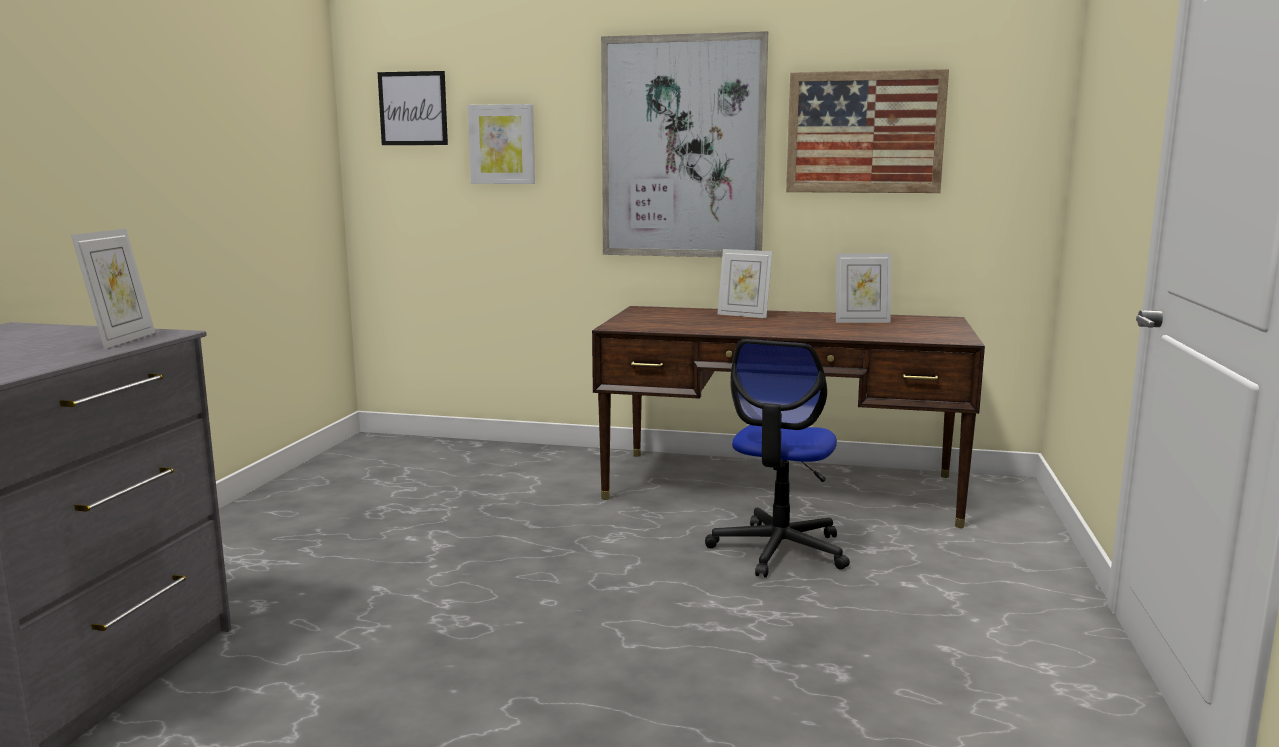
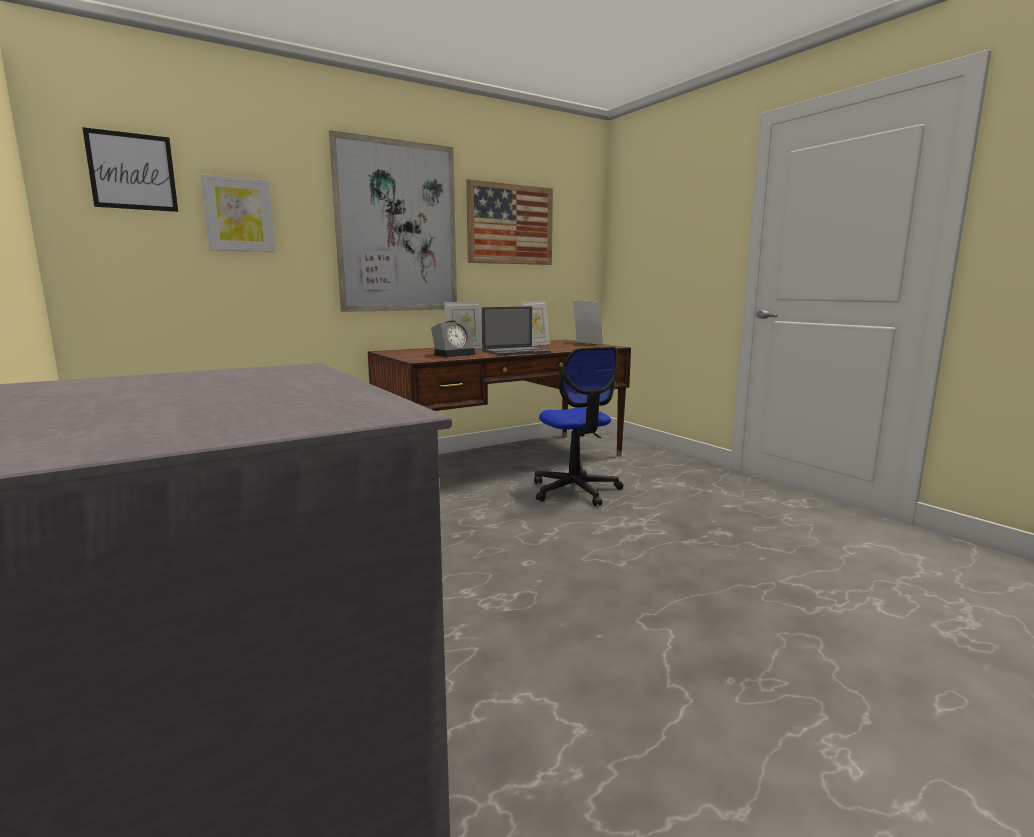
camera: 45 degrees left, 0 degrees up
picture frame [71,229,155,349] -> picture frame moved to [573,301,603,345]
none -> alarm clock [431,320,475,357]
none -> laptop [482,306,551,355]

